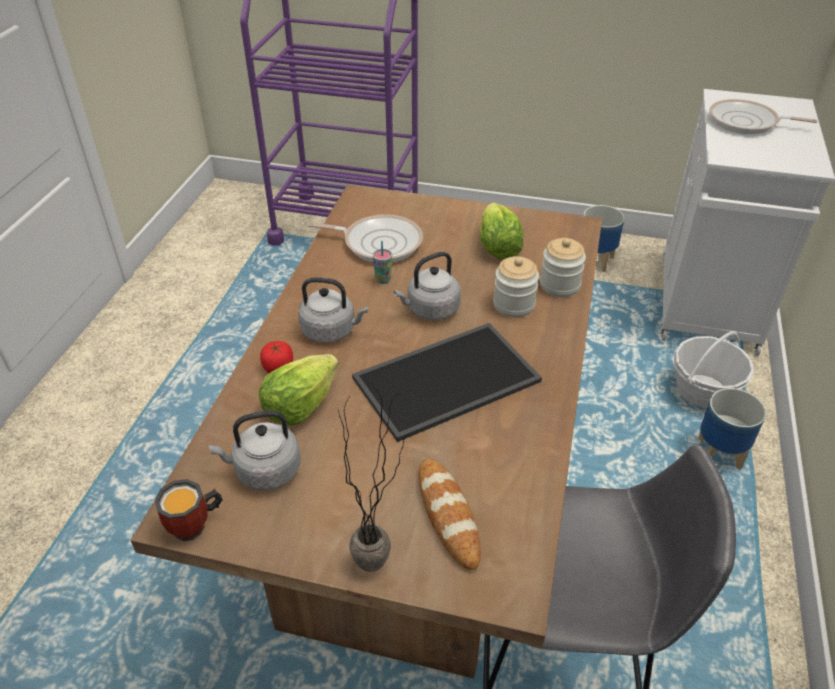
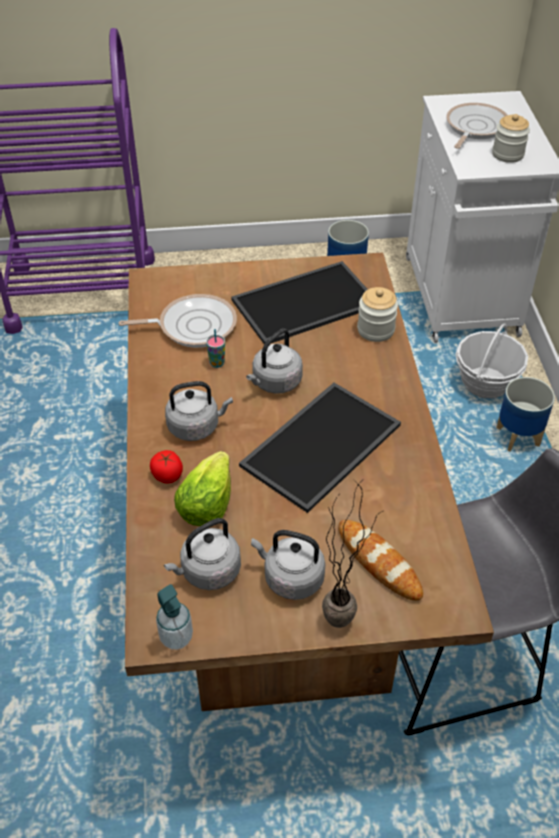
camera: 20 degrees left, 5 degrees up
mug [155,479,223,541] -> soap dispenser [156,584,193,650]
lettuce [480,203,524,259] -> tray [231,261,368,344]
jar [493,256,539,317] -> jar moved to [492,114,530,163]
frying pan [709,99,818,134] -> frying pan turned 120 degrees clockwise [446,103,507,149]
none -> grey kettle [251,530,325,600]

